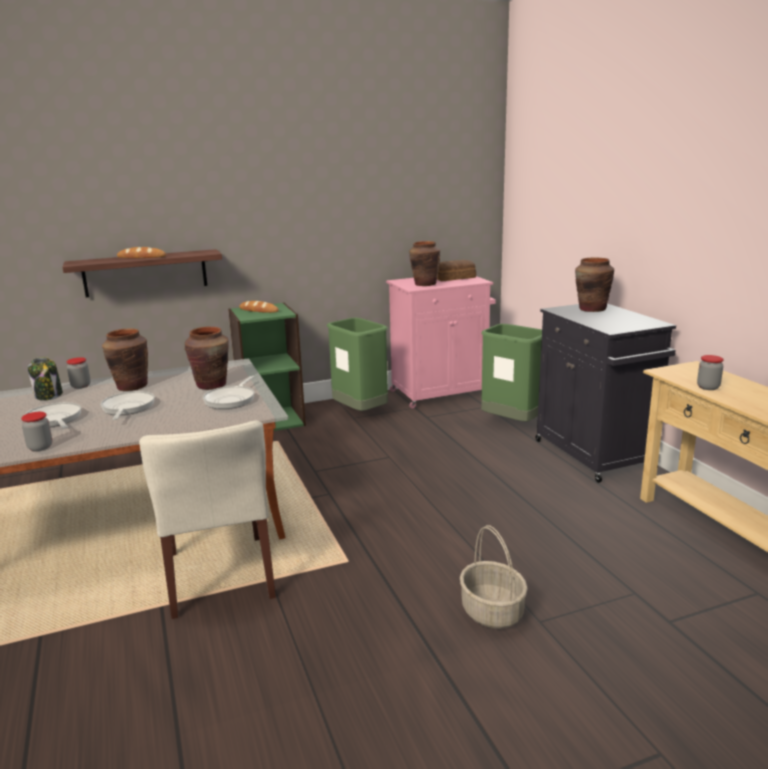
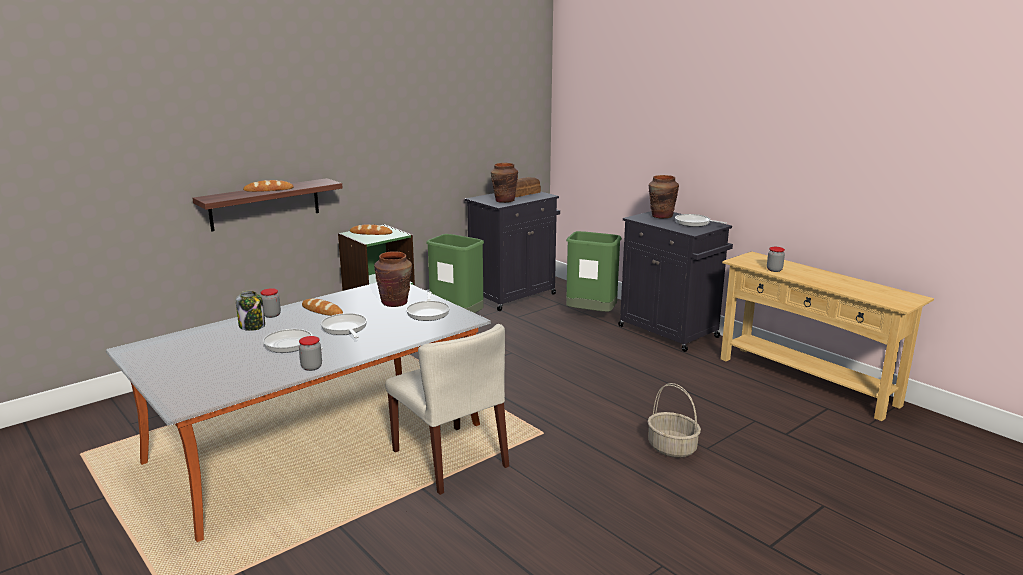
camera: 20 degrees left, 0 degrees up
brown vase [102,328,148,391] -> bread [302,298,343,316]
pink cabinet [386,276,495,409] -> black cabinet [465,192,560,311]
none -> frying pan [675,214,727,227]

